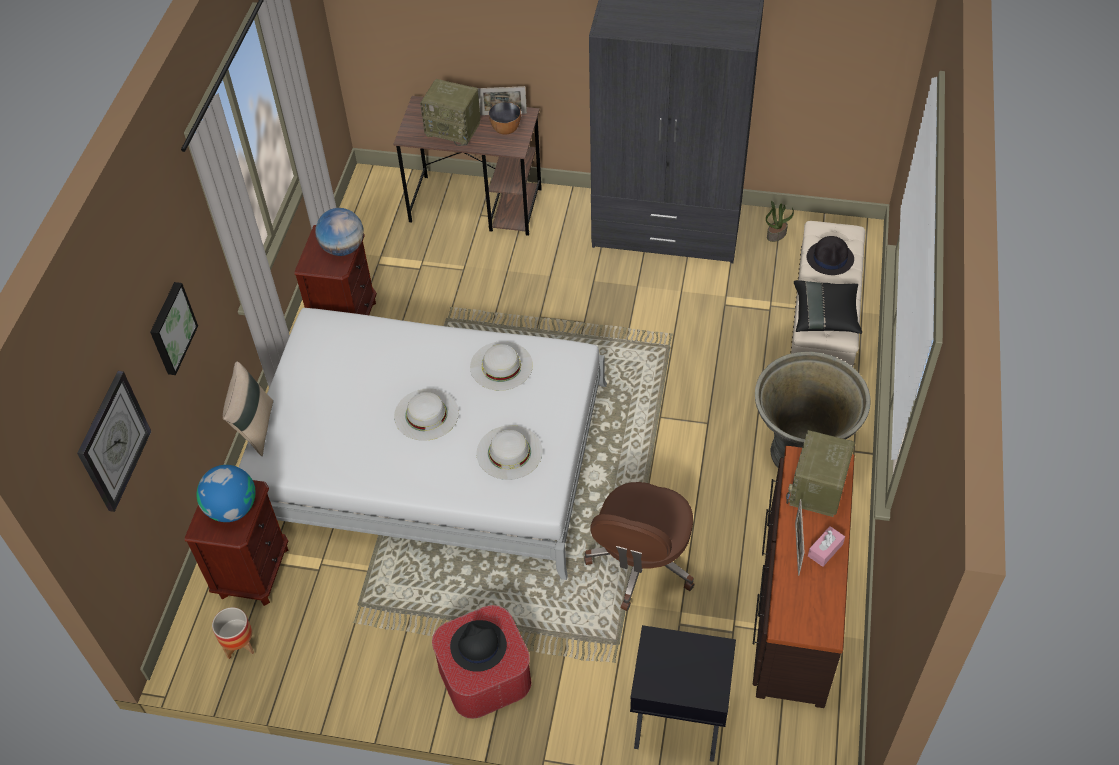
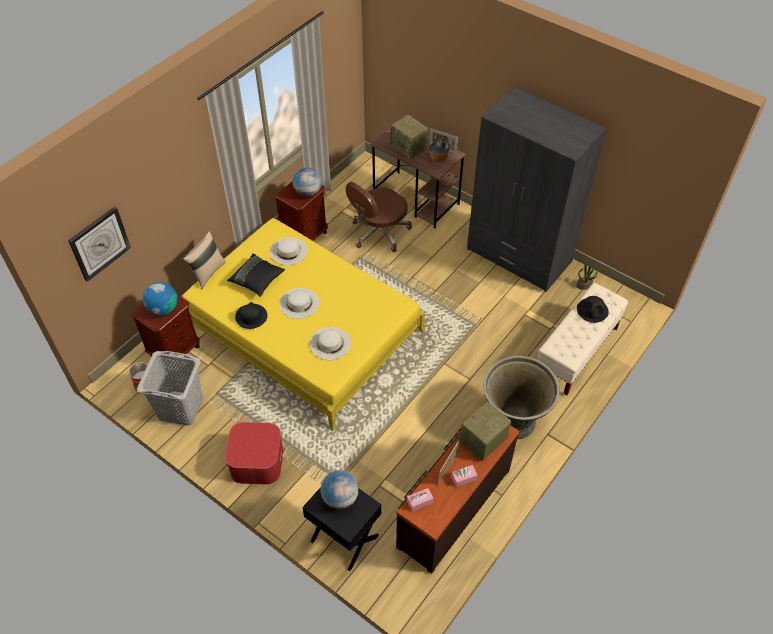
camera: 25 degrees right, 0 degrees up
picture [150,282,198,375] -> none
white bed [239,308,607,580] -> yellow bed [182,218,426,431]
black hat [450,620,507,672] -> black hat moved to [235,302,267,329]
white hat [470,341,533,391] -> white hat moved to [270,237,308,265]
brown office chair [584,482,695,611] -> brown office chair moved to [346,182,412,252]
black pillow [794,280,862,334] -> black pillow moved to [227,253,285,297]
none -> grey laundry basket [137,351,203,425]
none -> globe [320,470,359,509]
none -> pink tissue box [407,488,433,511]

